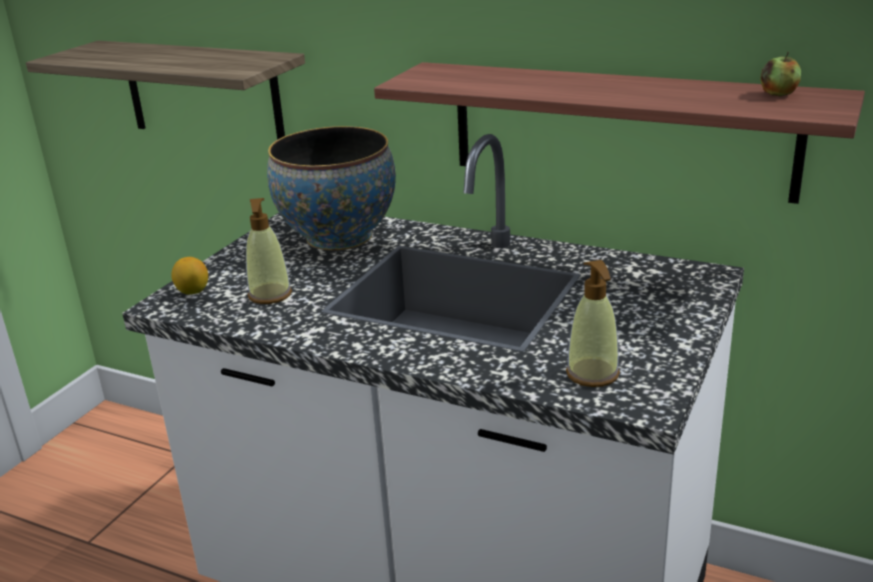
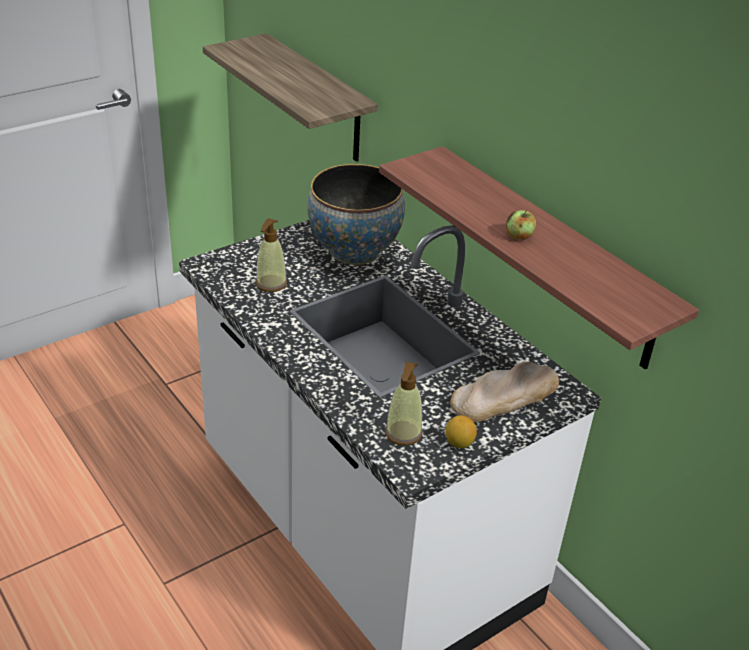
camera: 25 degrees right, 10 degrees up
lemon [171,257,208,295] -> lemon moved to [445,415,477,448]
apple [761,52,801,96] -> apple moved to [506,210,536,240]
none -> bread [450,361,559,422]

